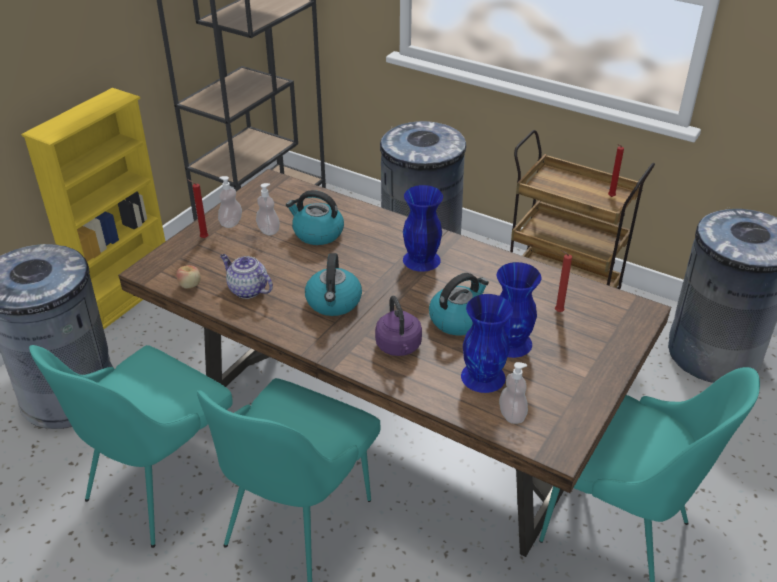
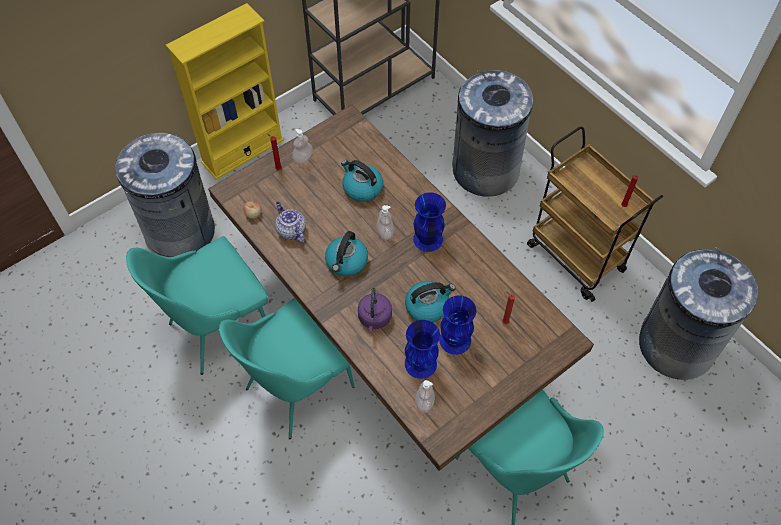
camera: 20 degrees right, 20 degrees up
soap dispenser [256,183,280,235] -> soap dispenser moved to [376,205,394,240]

